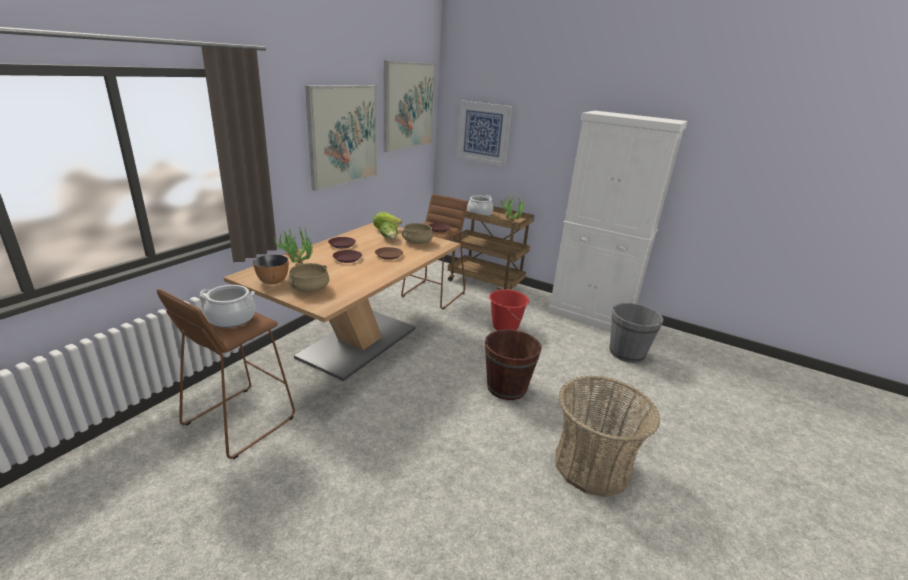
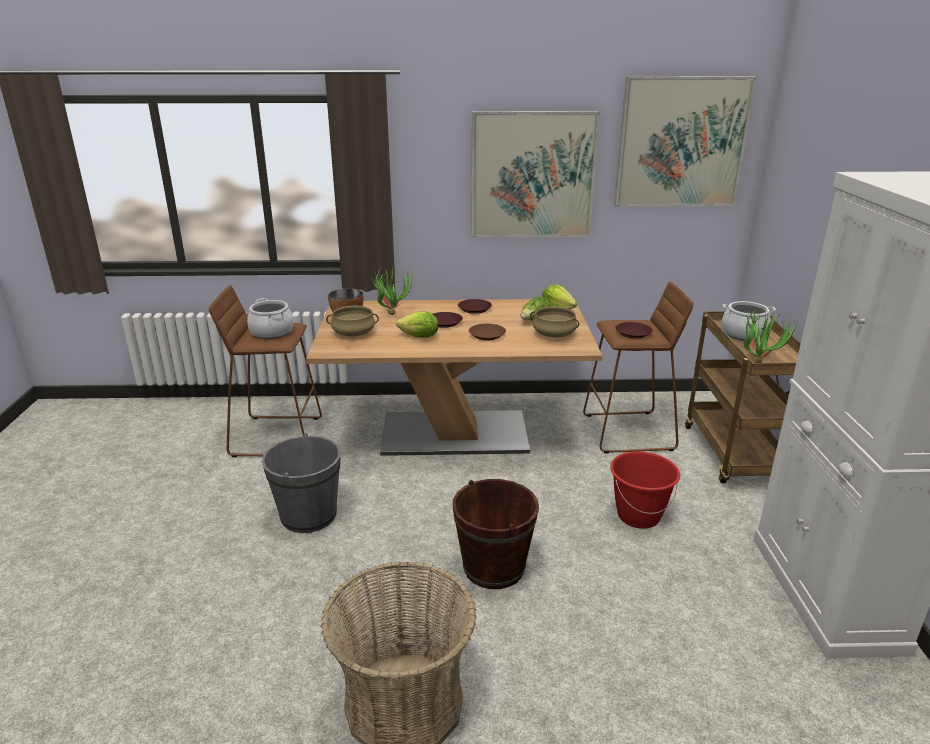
camera: 60 degrees right, 0 degrees up
picture [456,100,512,166] -> none
grey bucket [609,303,663,363] -> grey bucket moved to [261,433,341,533]
none -> lettuce [396,311,439,338]

